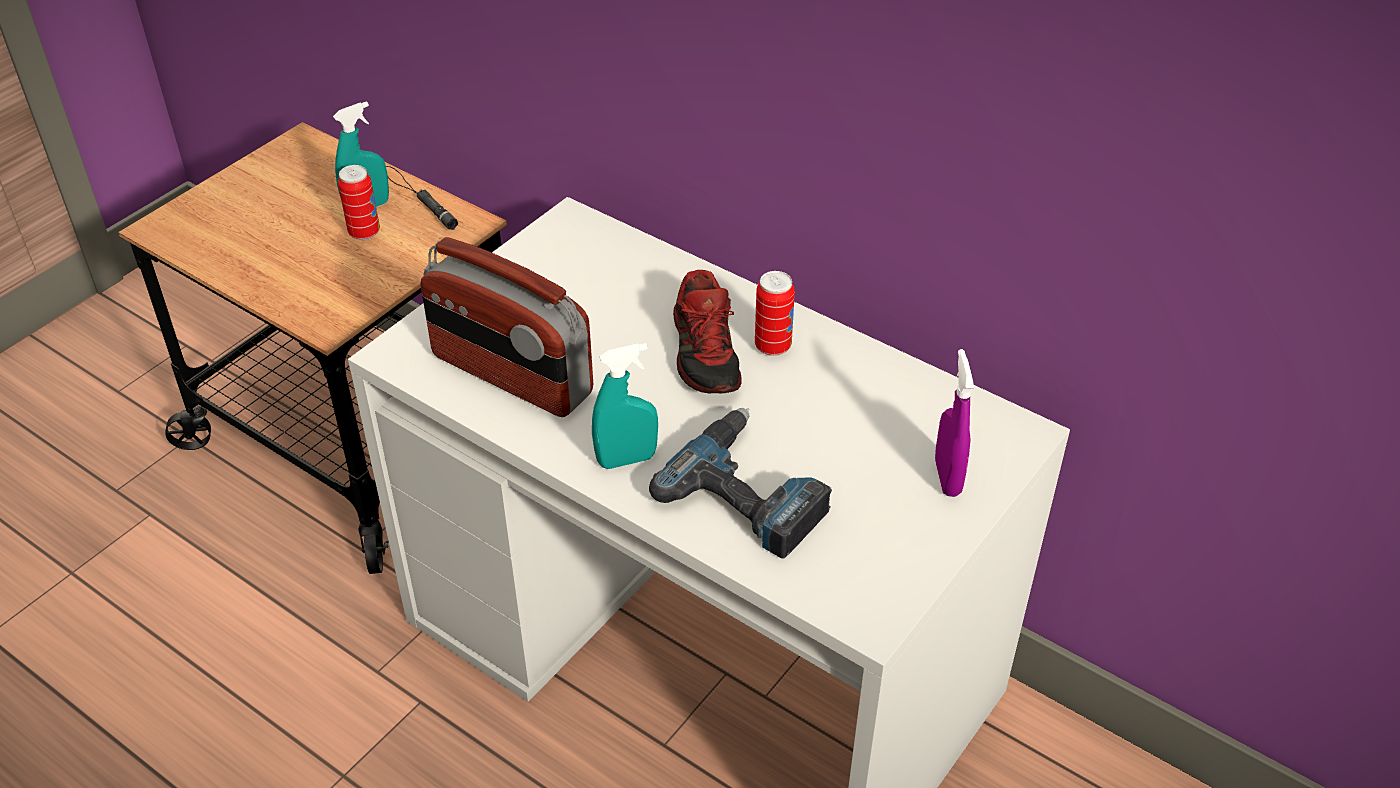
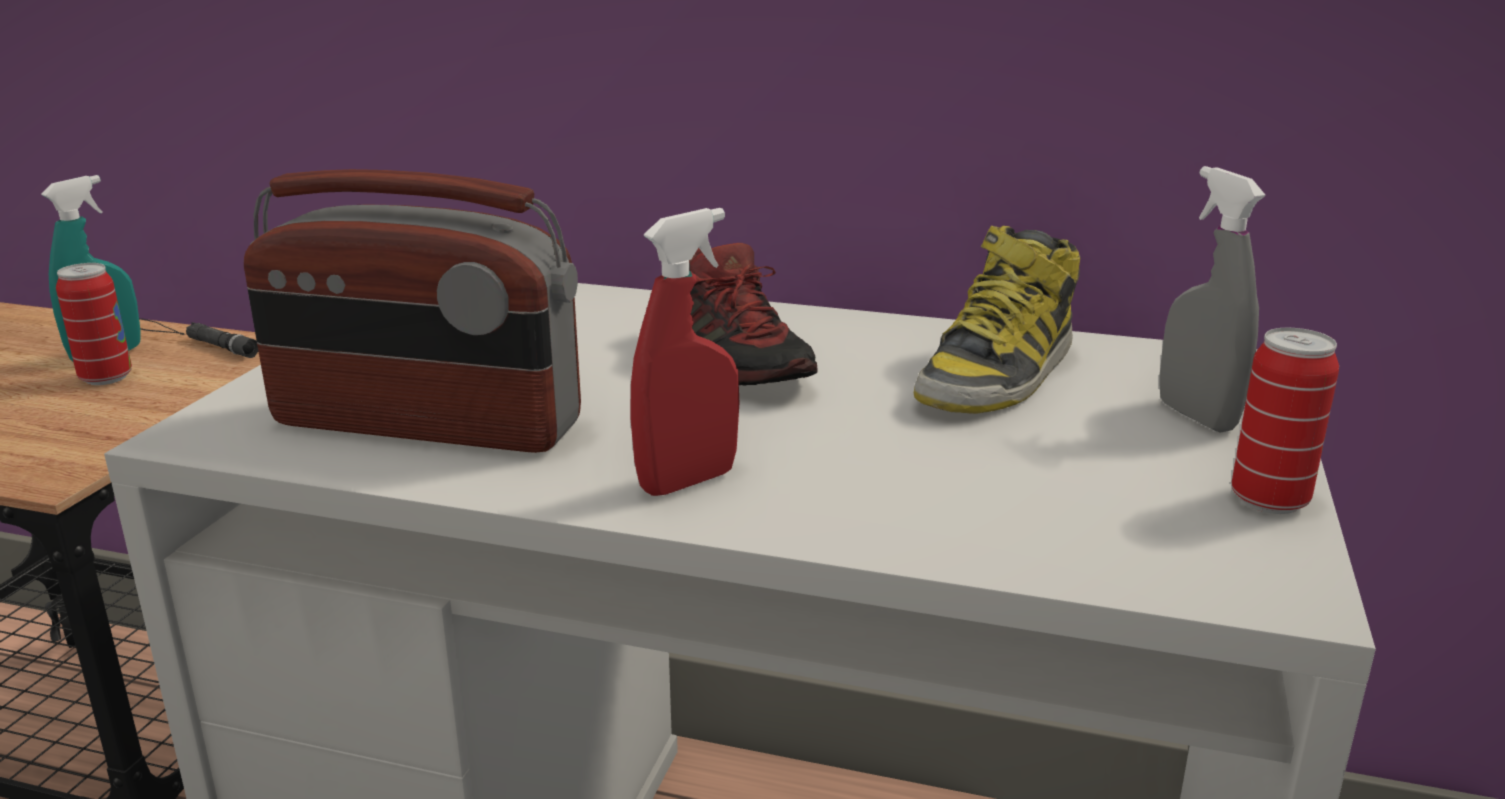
camera: 20 degrees left, 20 degrees down
turquoise spray bottle [592,343,658,469] -> red spray bottle [630,208,739,496]
power drill [649,408,832,559] -> none
can [755,271,795,356] -> can moved to [1232,328,1339,514]
purple spray bottle [935,349,974,497] -> grey spray bottle [1159,166,1265,433]
none -> boot [914,225,1080,414]

